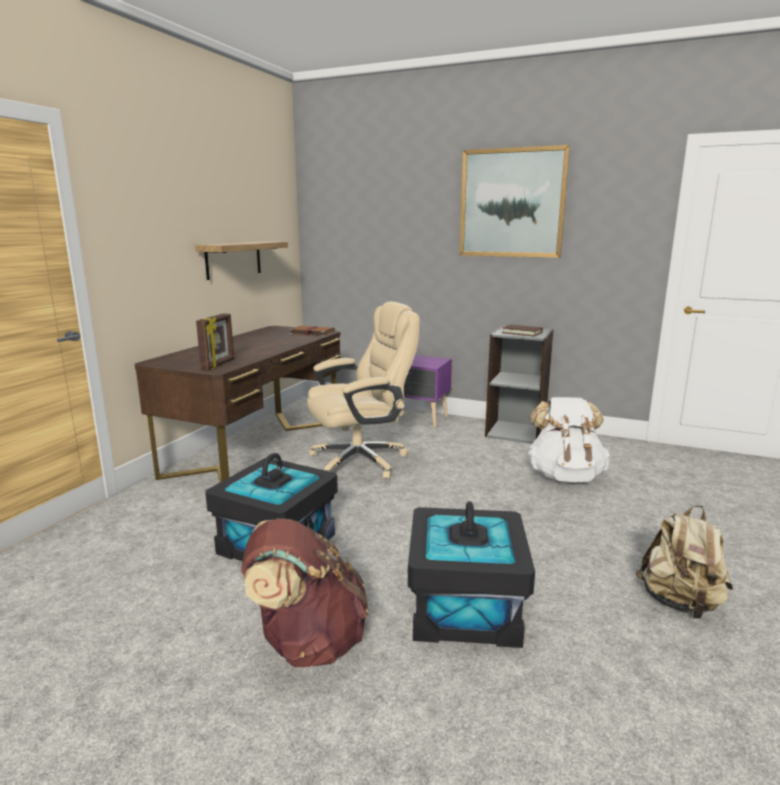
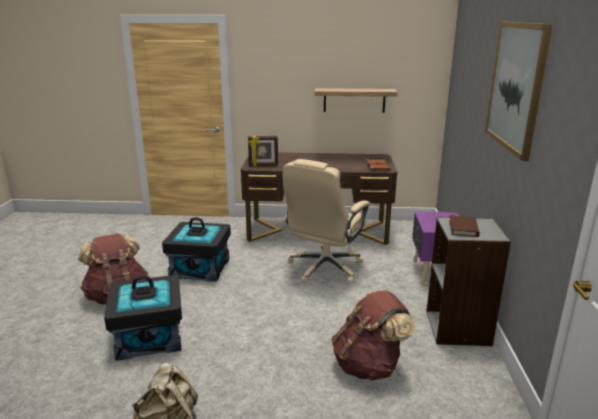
camera: 70 degrees right, 5 degrees up
beige office chair [307,302,420,479] -> beige office chair turned 75 degrees clockwise [283,159,370,283]
white backpack [527,397,610,482] -> brown backpack [331,290,415,381]

